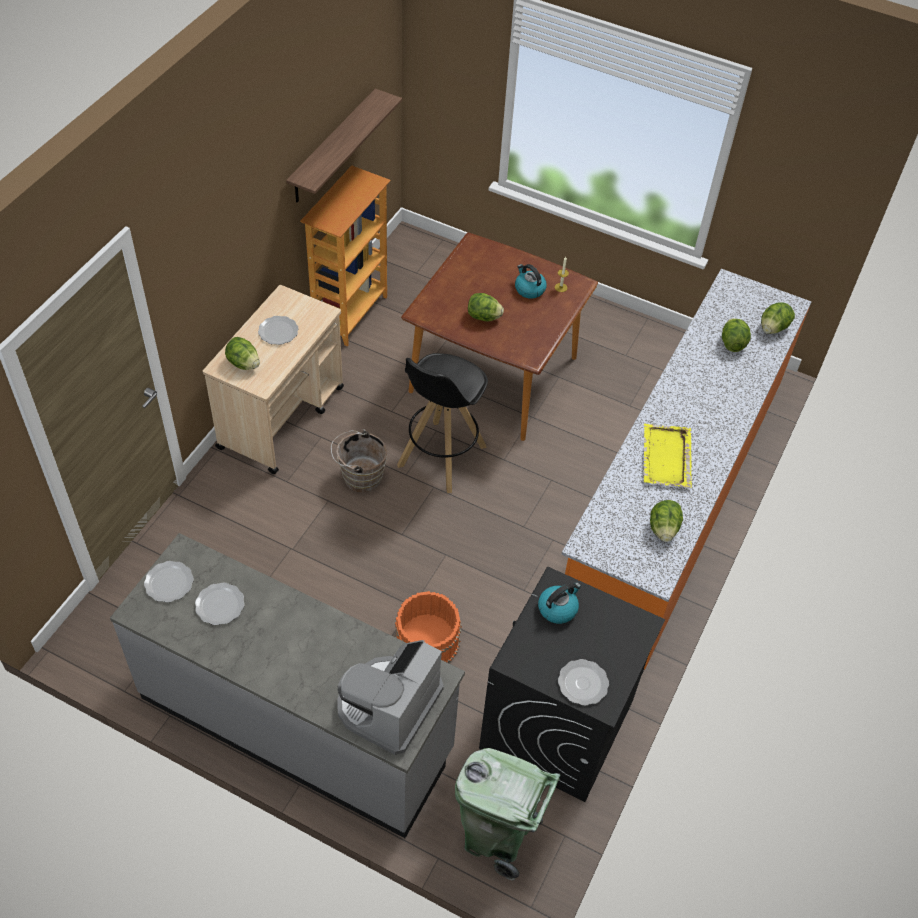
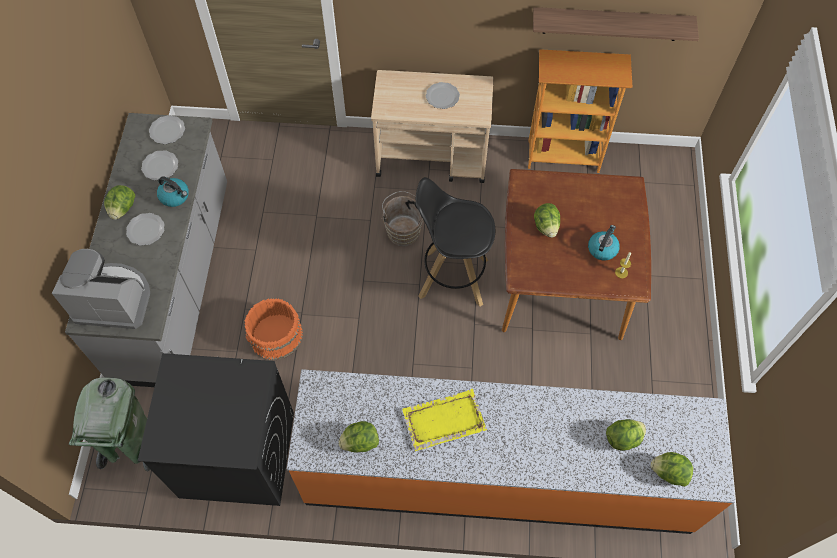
camera: 70 degrees right, 10 degrees up
lettuce [225,337,260,370] -> lettuce moved to [104,185,135,220]
kettle [538,582,581,624] -> kettle moved to [157,176,189,207]
plate [558,659,609,706] -> plate moved to [126,213,165,246]

